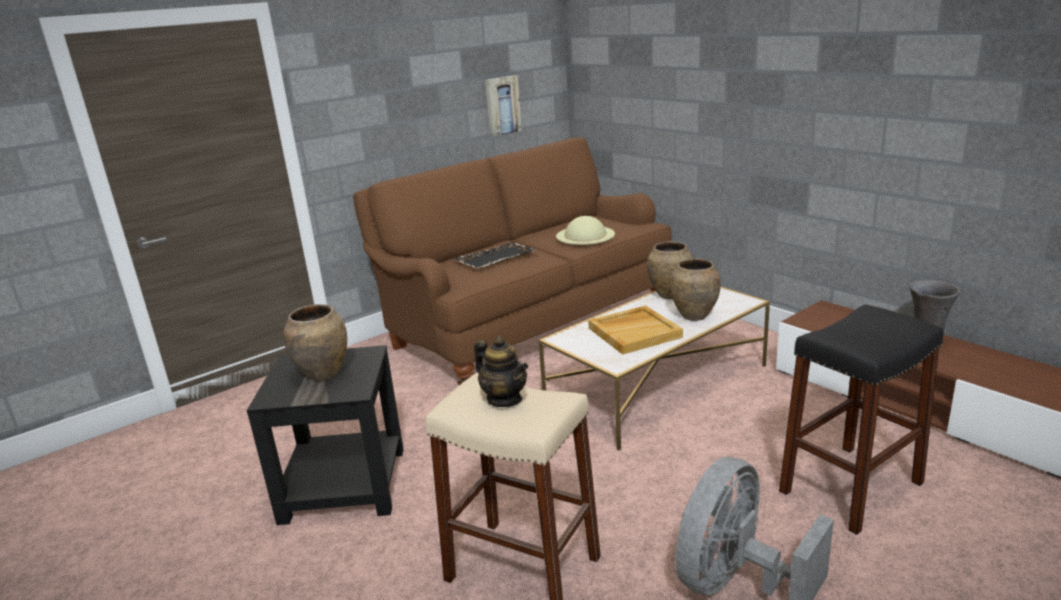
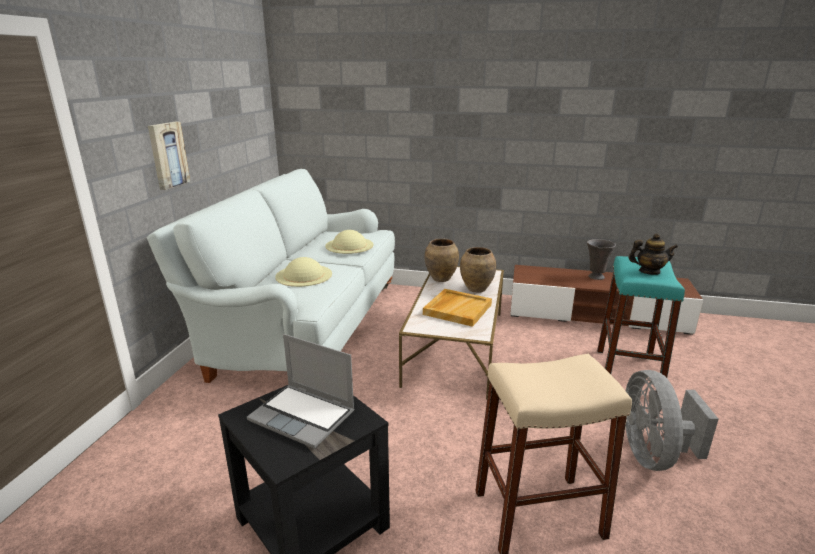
camera: 40 degrees left, 0 degrees up
brown vase [283,304,347,381] -> laptop [247,334,355,449]
brown sofa [353,137,671,385] -> white sofa [147,169,395,383]
black tray [453,242,537,269] -> beige hat [275,257,332,287]
teapot [474,336,528,407] -> teapot moved to [628,233,678,275]
picture [485,75,522,137] -> picture moved to [148,122,190,190]
black stool [779,305,943,535] -> turquoise stool [597,256,685,394]

